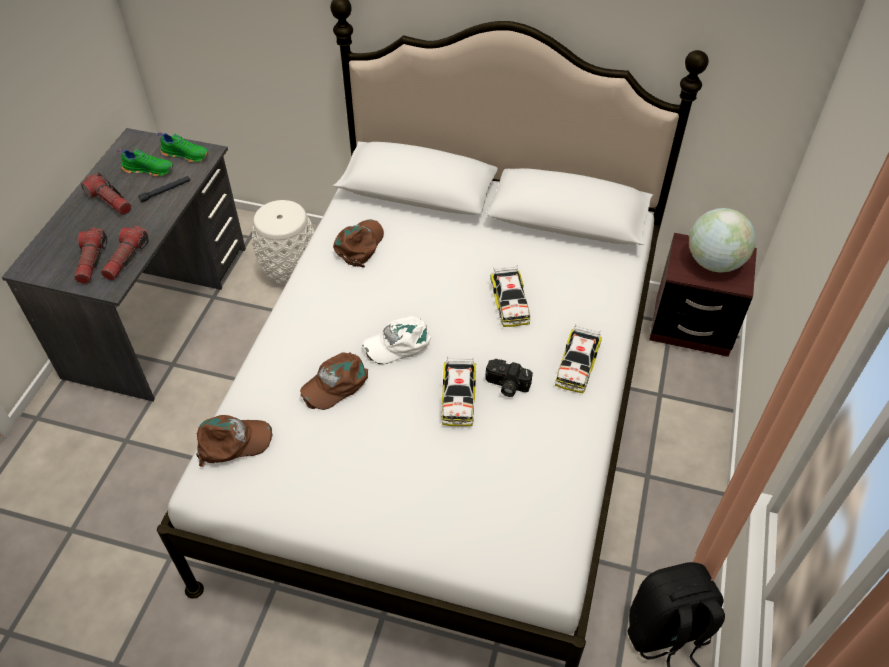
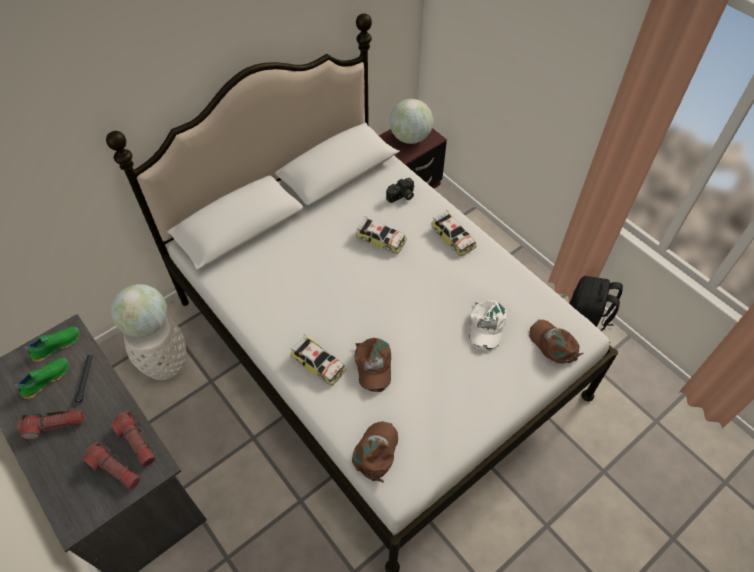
camera: 55 degrees left, 5 degrees up
brown cap [333,220,384,267] -> brown cap moved to [529,319,584,364]
white cap [362,316,431,364] -> white cap moved to [469,300,507,351]
toy car [442,358,476,426] -> toy car moved to [290,335,347,385]
camera [485,359,533,397] -> camera moved to [386,178,414,203]
none -> globe [111,284,167,337]

